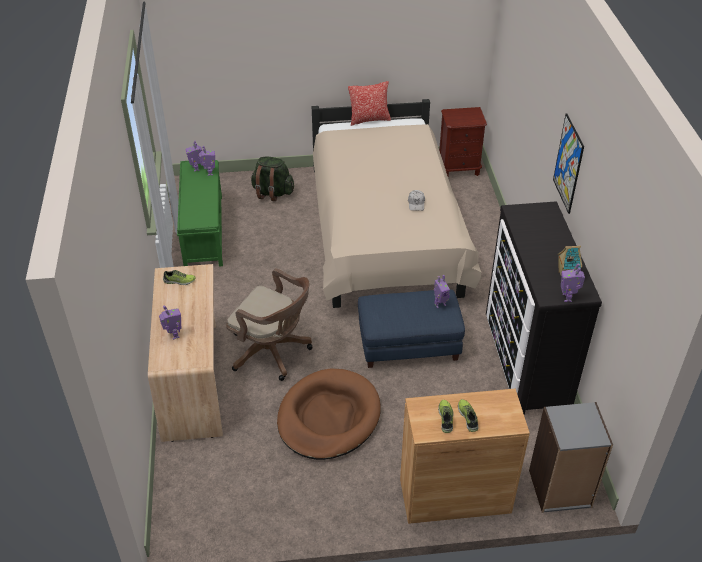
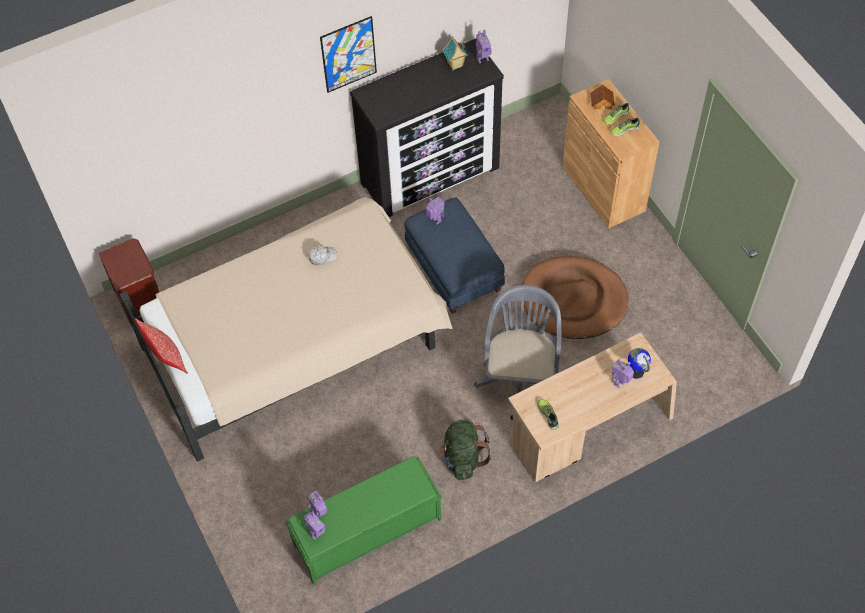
camera: 110 degrees left, 15 degrees up
brown office chair [226,269,313,381] -> grey office chair [474,285,561,420]
green backpack [251,157,294,201] -> green backpack moved to [439,420,491,480]
grey bookcase [529,402,613,513] -> none
none -> toy house [590,85,615,110]
none -> globe [628,348,651,379]

